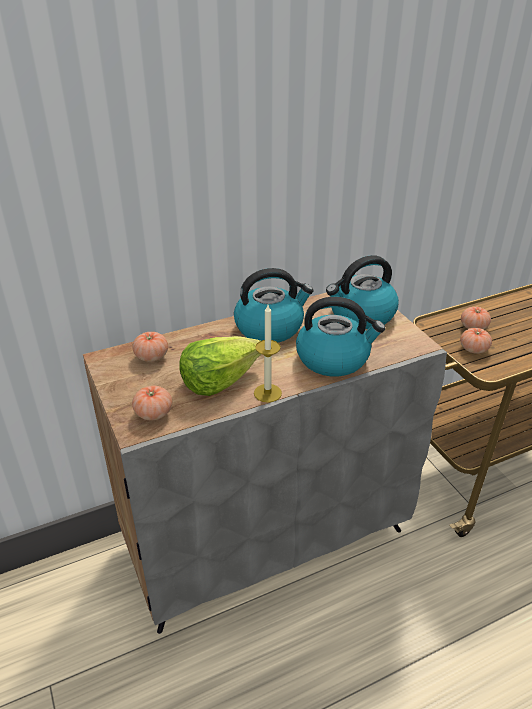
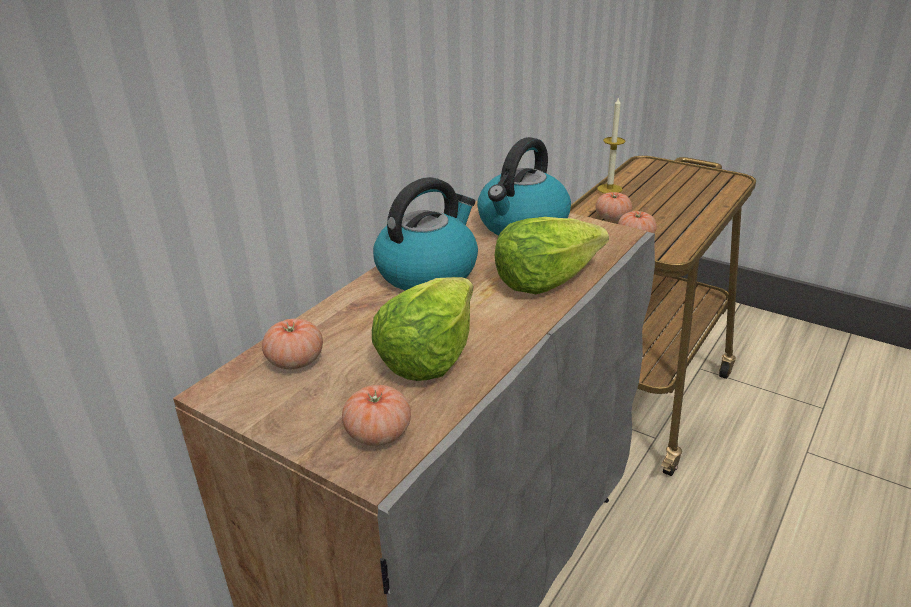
camera: 30 degrees left, 5 degrees down
candle [254,305,282,403] -> candle moved to [597,98,625,194]
kettle [296,297,385,376] -> lettuce [495,217,609,294]

